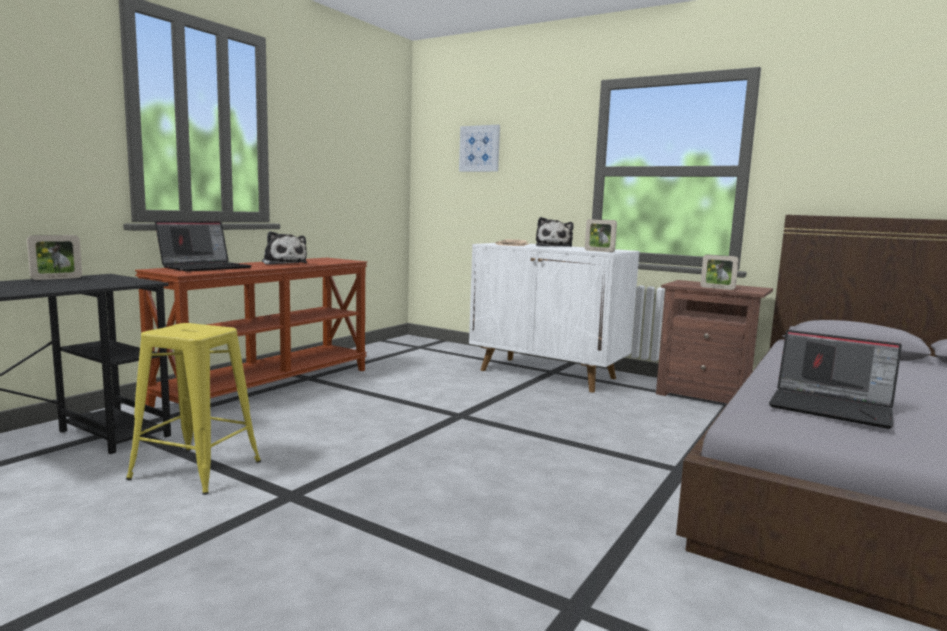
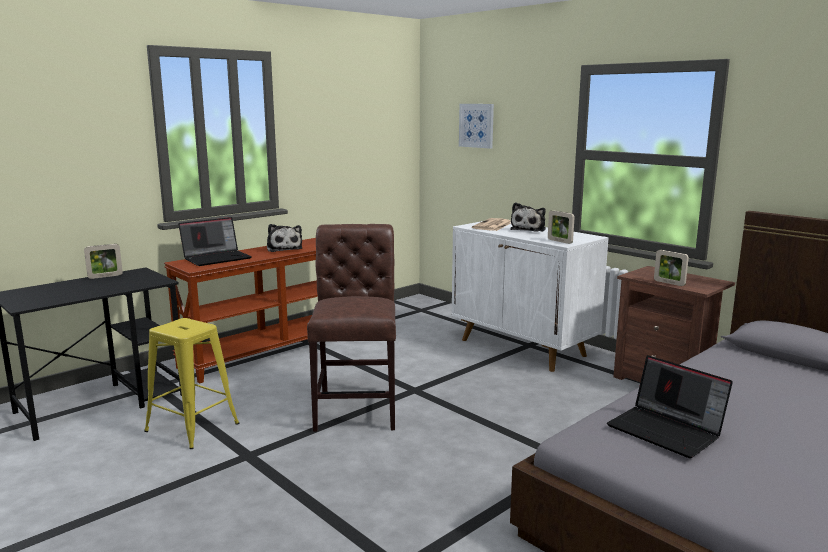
camera: 15 degrees right, 5 degrees up
none -> brown chair [307,224,396,432]

